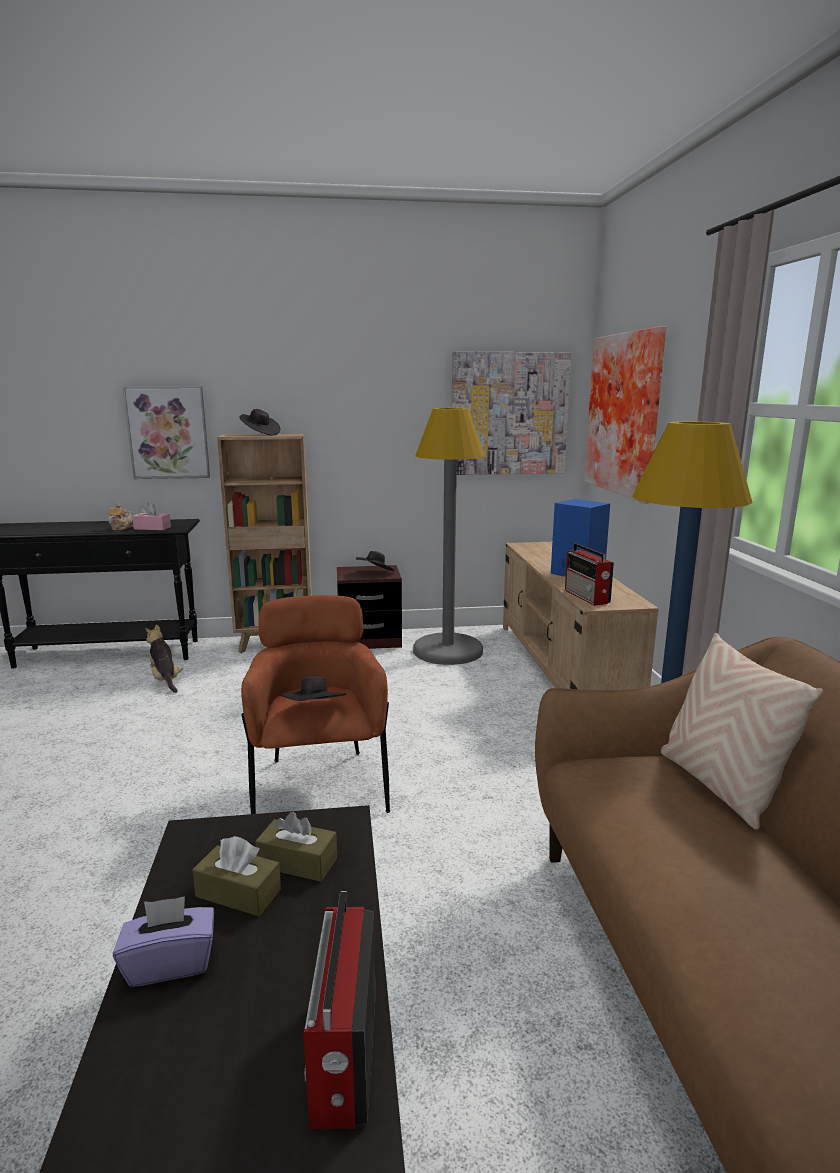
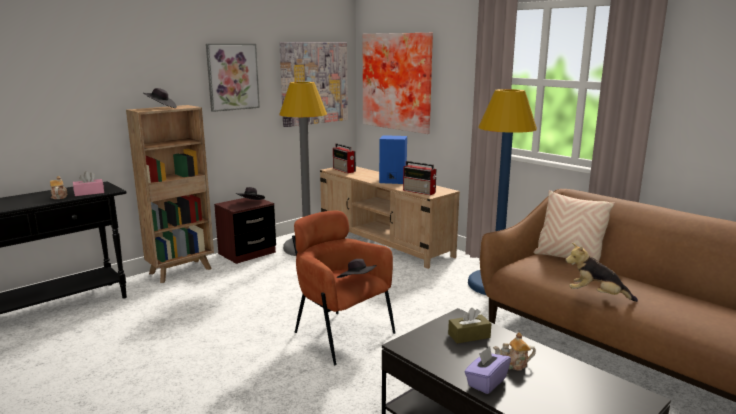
camera: 35 degrees left, 0 degrees up
picture [123,386,210,479] -> picture moved to [206,44,260,112]
plush toy [145,624,183,693] -> plush toy moved to [565,243,638,302]
brown tissue box [192,836,281,916] -> none
radio [303,891,376,1129] -> radio moved to [333,143,356,173]
none -> teapot [493,332,536,371]

